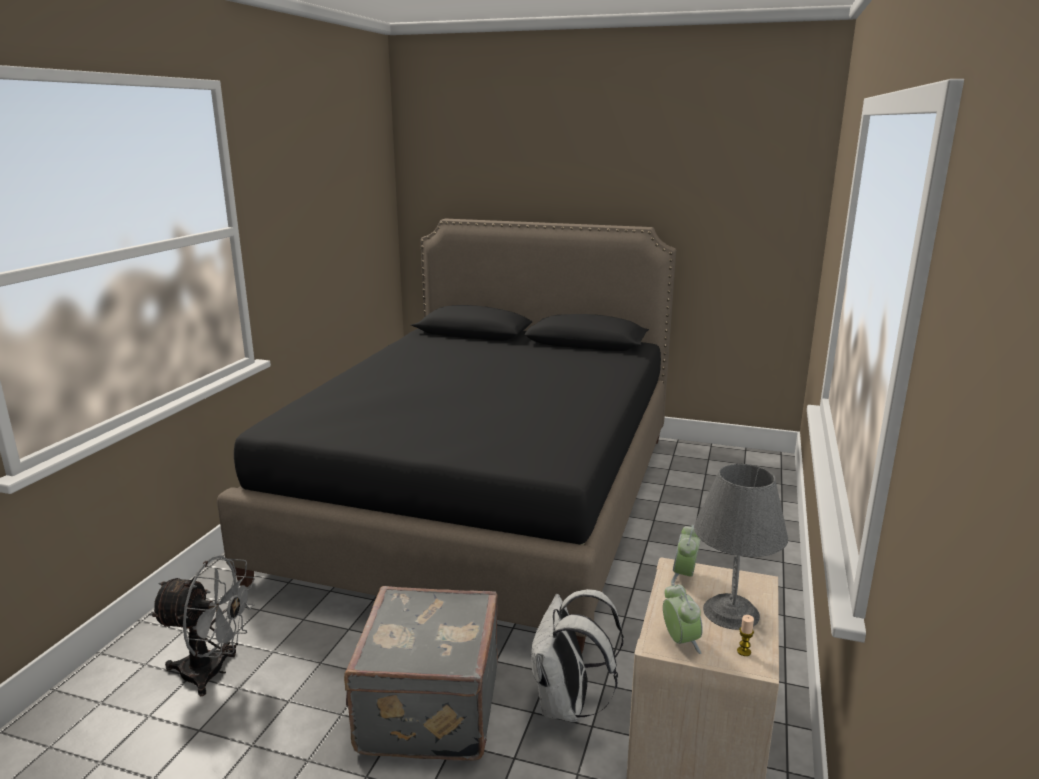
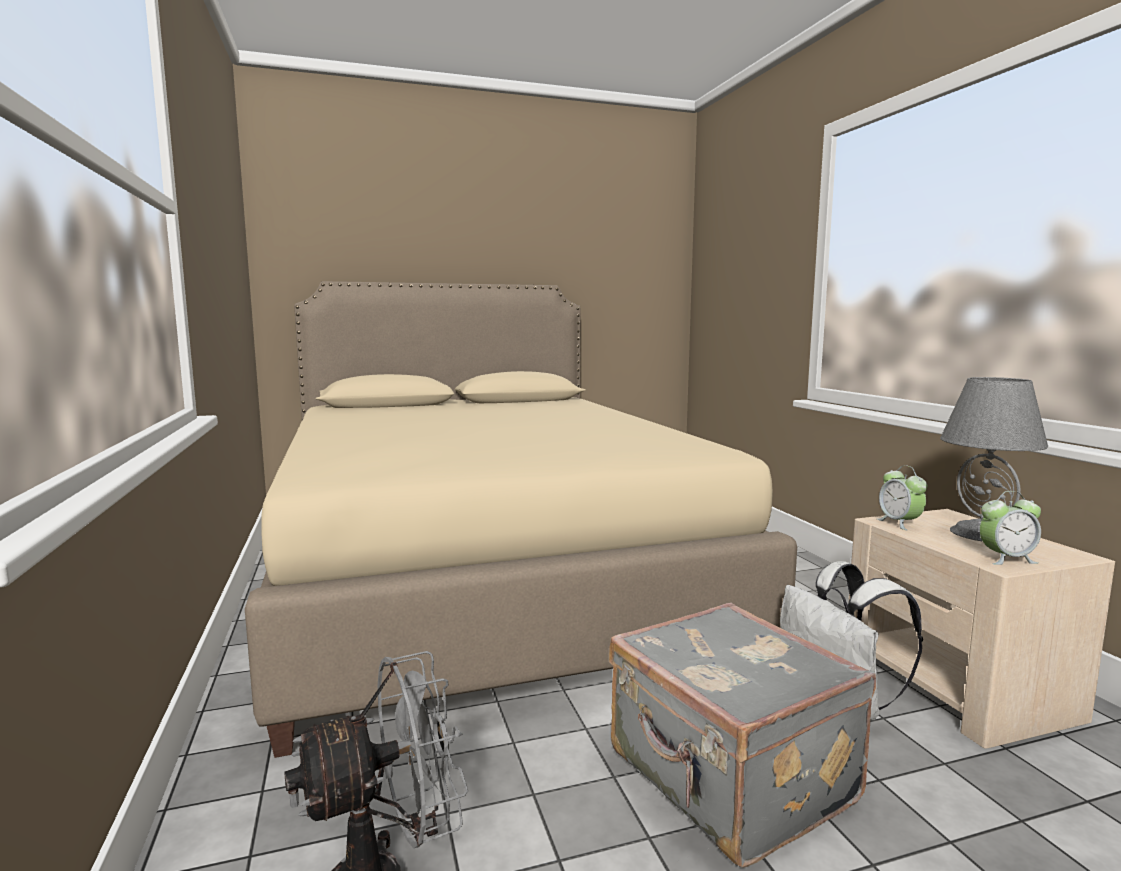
camera: 35 degrees left, 10 degrees down
black bed [217,219,676,653] -> beige bed [245,281,797,758]
alarm clock [663,583,703,654] -> alarm clock turned 135 degrees clockwise [979,491,1041,565]
candle [737,615,754,656] -> none

